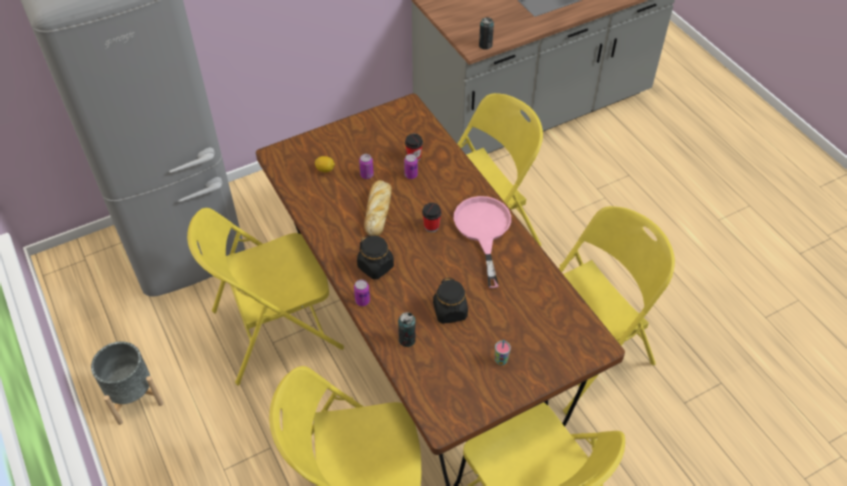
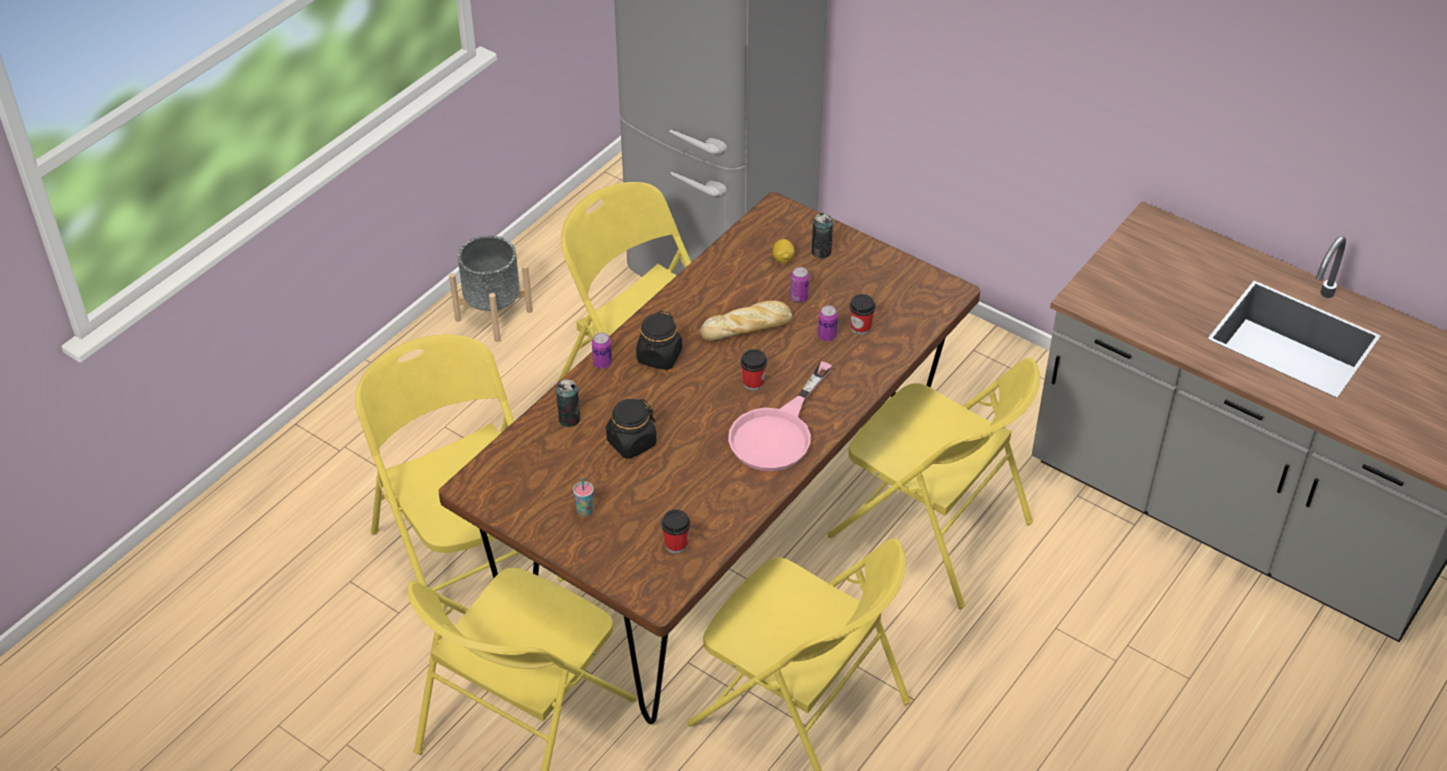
camera: 65 degrees right, 5 degrees down
pink frying pan [454,196,511,288] -> pink frying pan turned 150 degrees clockwise [728,361,833,471]
can [479,17,494,50] -> can moved to [811,213,833,259]
none -> cup [661,510,690,554]

